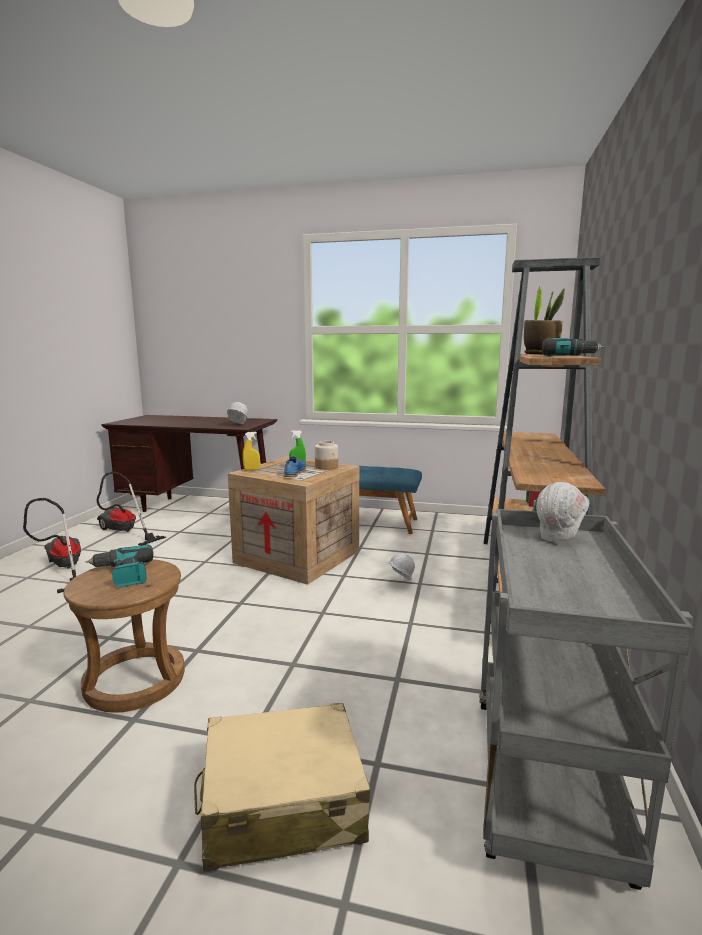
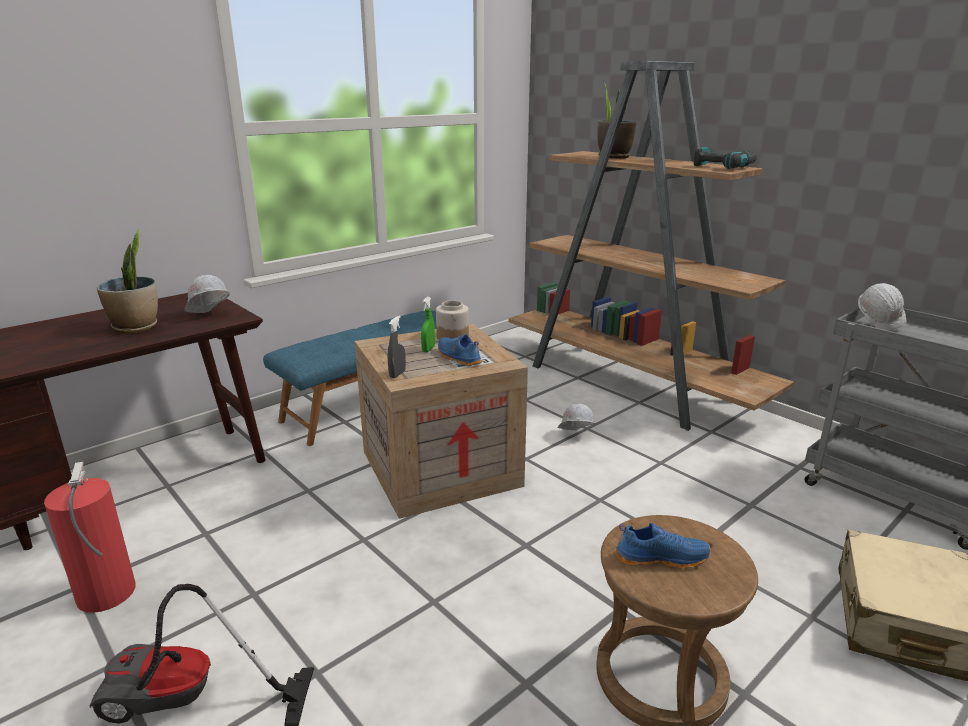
camera: 55 degrees left, 10 degrees up
power drill [86,544,154,587] -> blue shoe [615,523,710,569]
vacuum cleaner [97,472,166,546] -> fire extinguisher [44,462,136,613]
yellow spray bottle [243,432,260,470] -> grey spray bottle [388,316,406,378]
none -> potted plant [97,229,158,333]

